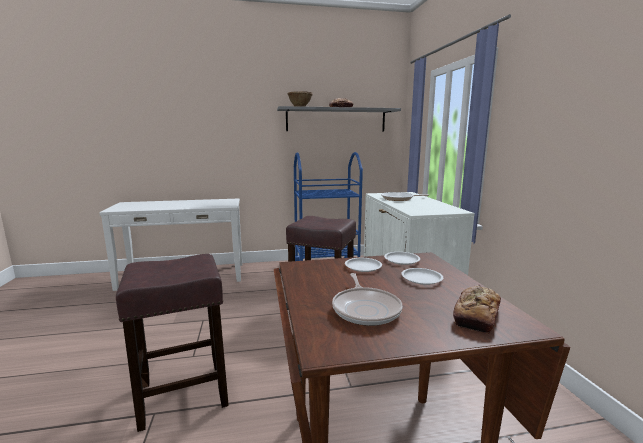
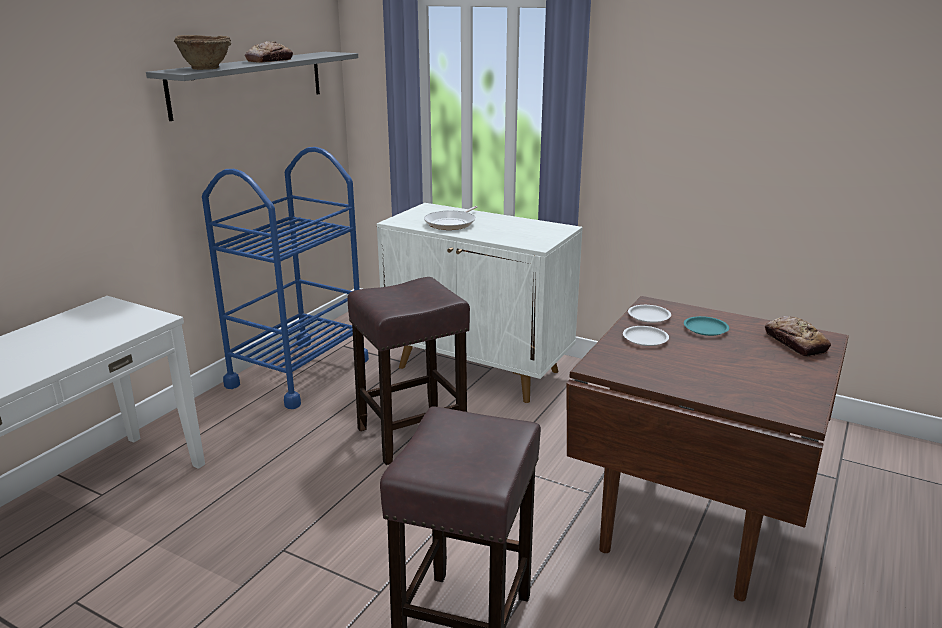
camera: 50 degrees left, 10 degrees up
frying pan [332,273,403,326] -> none
white plate [401,268,443,285] -> turquoise plate [684,316,729,336]

